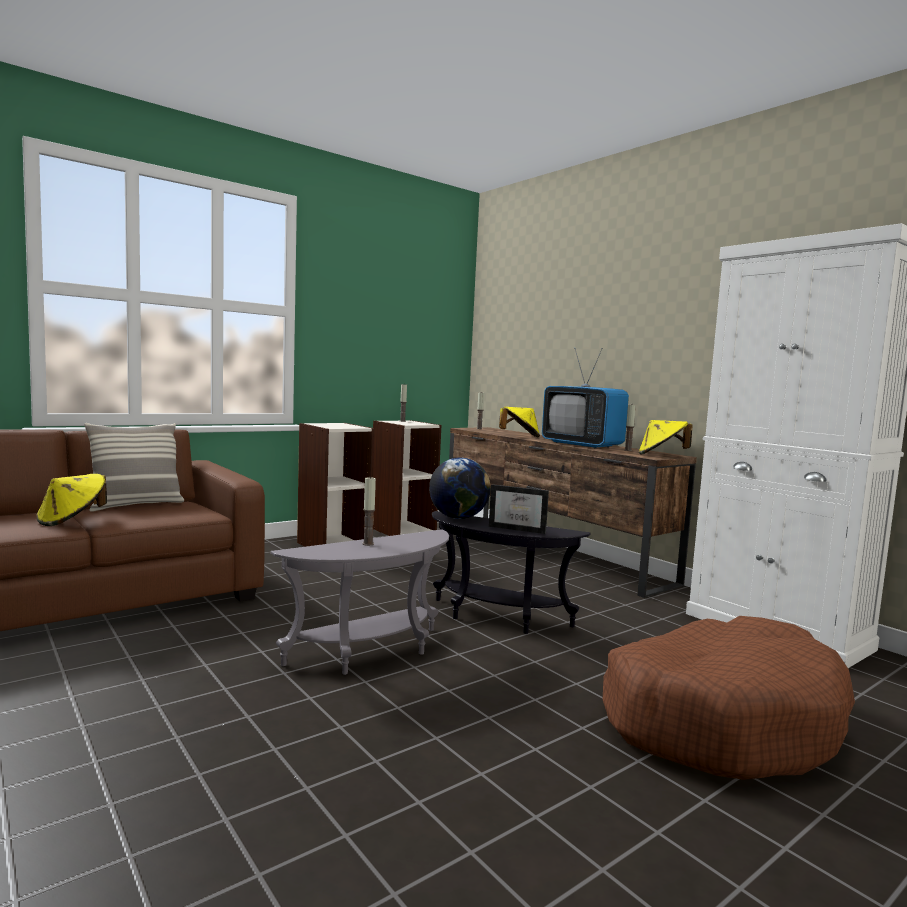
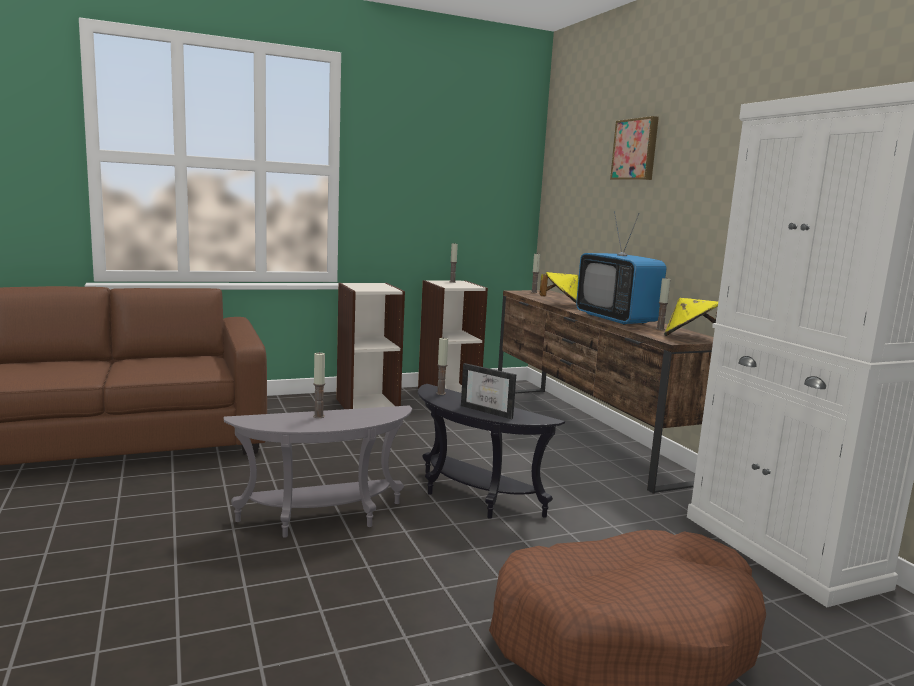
camera: 15 degrees right, 5 degrees up
yellow hat [36,474,107,526] -> none
pillow [84,423,184,512] -> none
globe [429,458,491,519] -> candle [436,338,448,395]
none -> picture [610,116,659,180]

